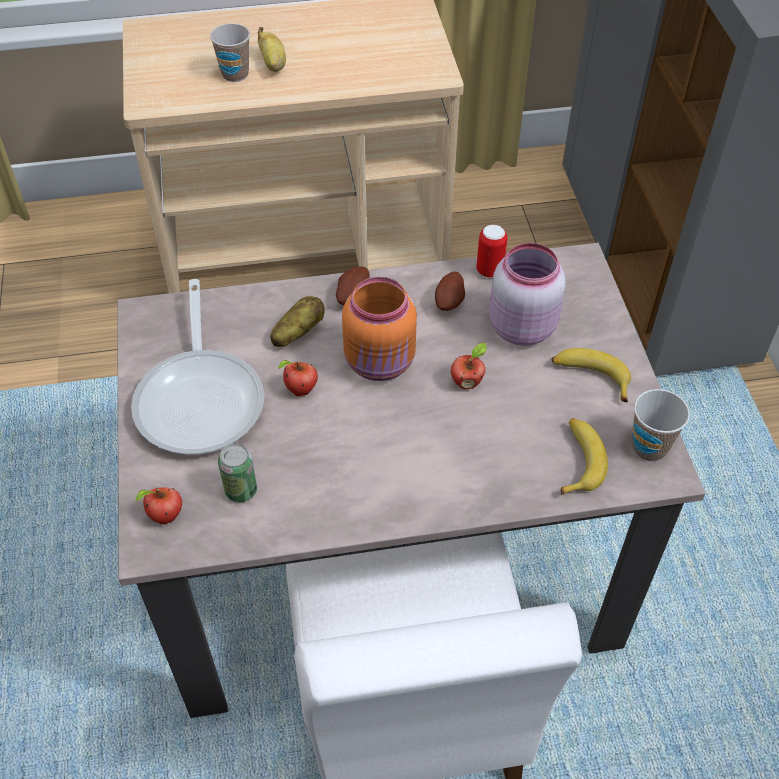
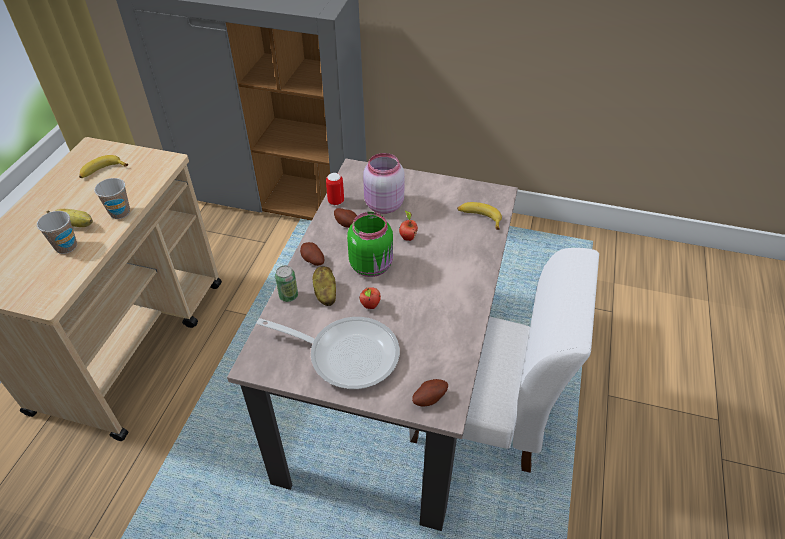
camera: 65 degrees left, 5 degrees down
apple [136,488,182,524] -> potato [412,379,448,407]
can [218,444,257,502] -> can moved to [275,265,298,302]
orange jar [342,277,417,381] -> green jar [347,212,393,277]
banana [551,348,631,402] -> banana moved to [79,155,128,178]
cup [632,389,690,462] -> cup moved to [94,178,130,219]

